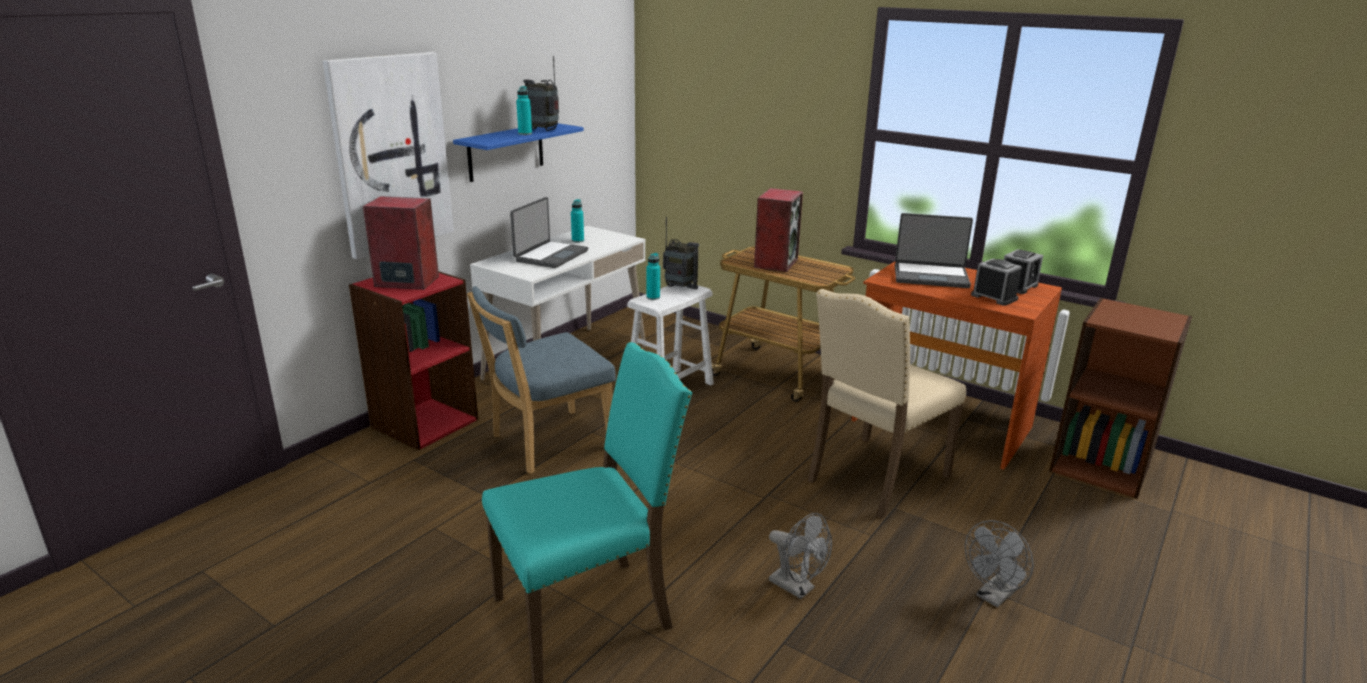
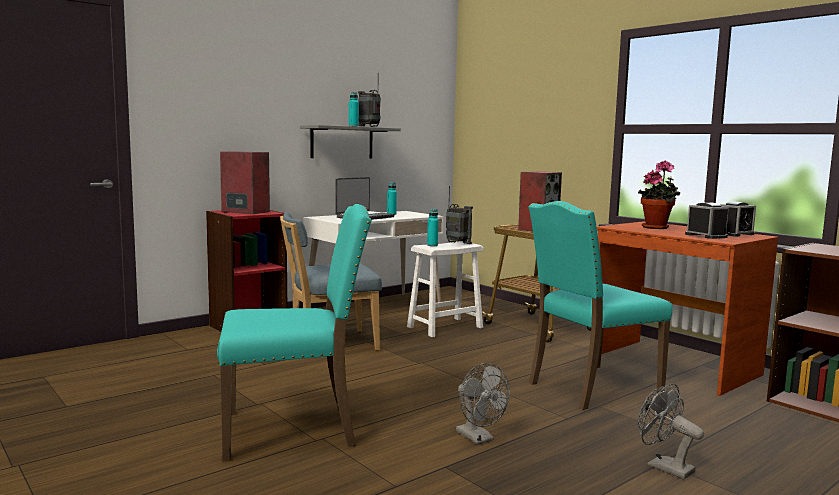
camera: 15 degrees right, 15 degrees down
picture [323,52,454,259] -> none
blue shelf [453,123,584,182] -> grey shelf [300,125,401,158]
beige chair [808,289,966,518] -> turquoise chair [528,201,673,410]
laptop [895,213,973,288] -> potted plant [638,161,680,229]
grey fan [965,520,1034,608] -> grey fan turned 75 degrees clockwise [638,383,704,479]

